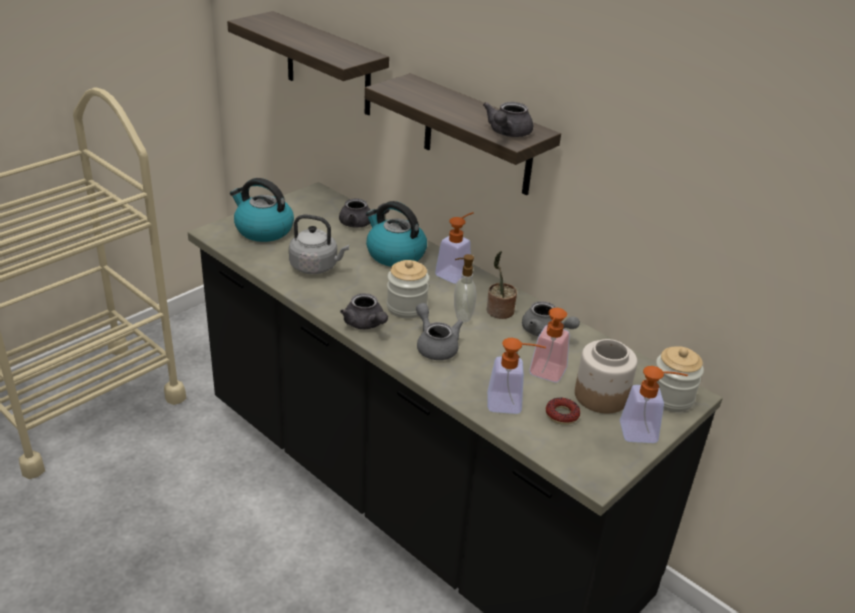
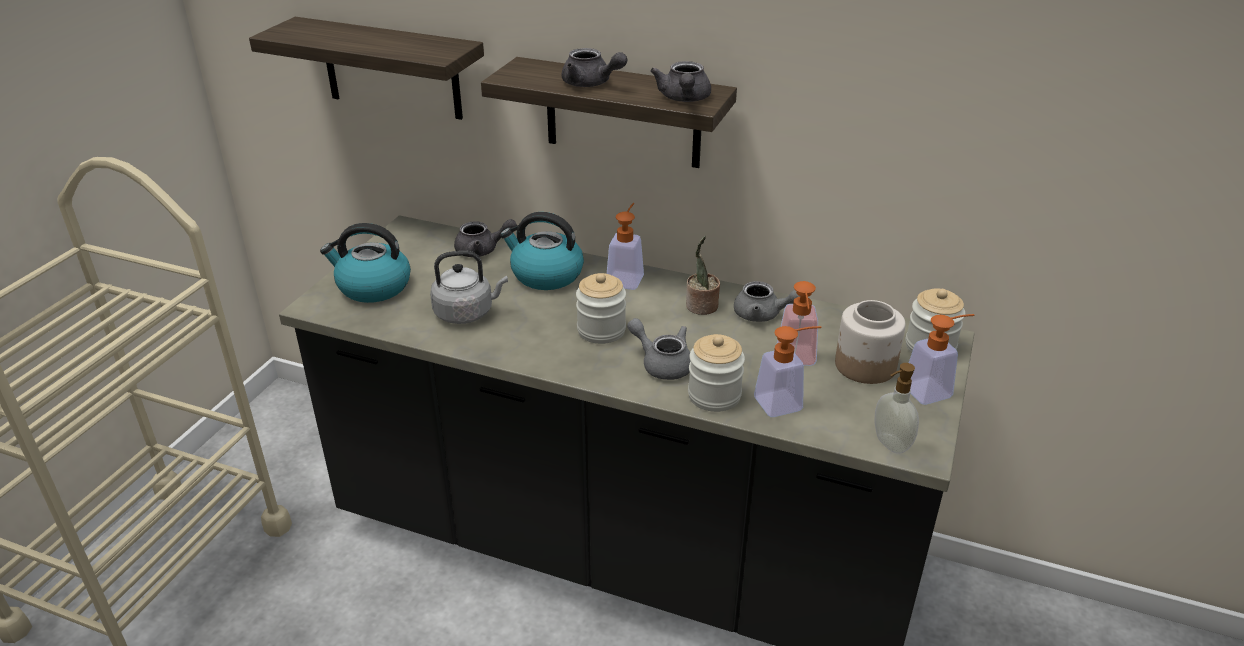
camera: 20 degrees left, 0 degrees up
grey teapot [340,293,388,329] -> grey teapot moved to [562,48,627,87]
soap dispenser [454,254,477,322] -> soap dispenser moved to [874,363,919,454]
donut [546,398,580,425] -> none
none -> jar [688,334,745,412]

